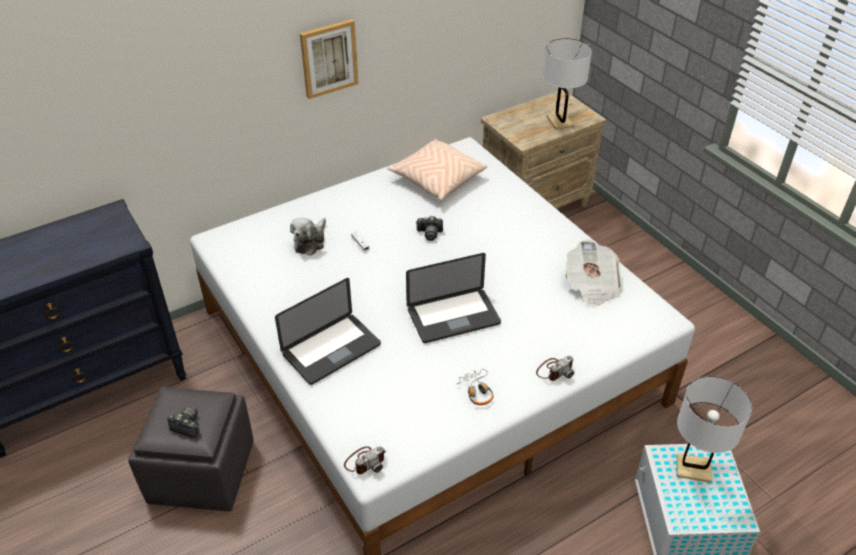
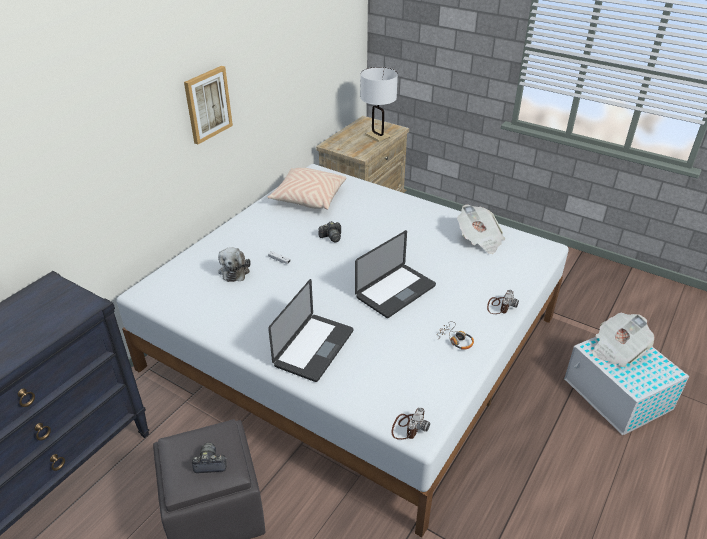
camera: 25 degrees left, 5 degrees down
white table lamp [677,376,752,483] -> newspaper [592,313,654,367]

